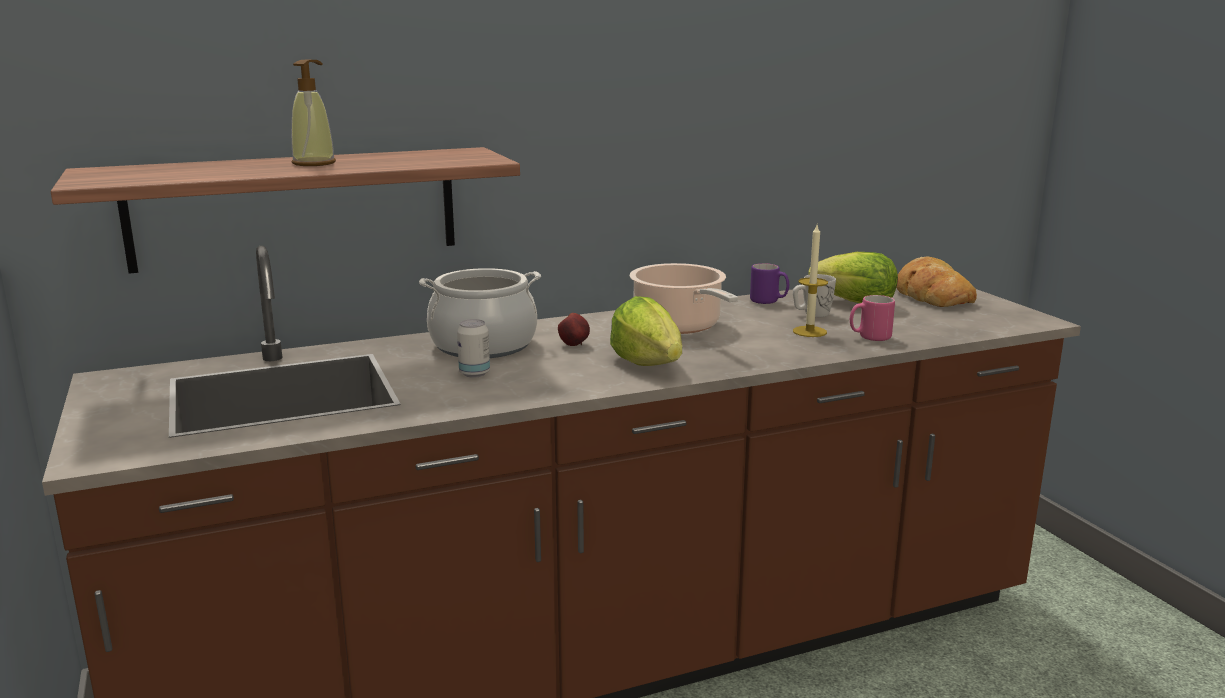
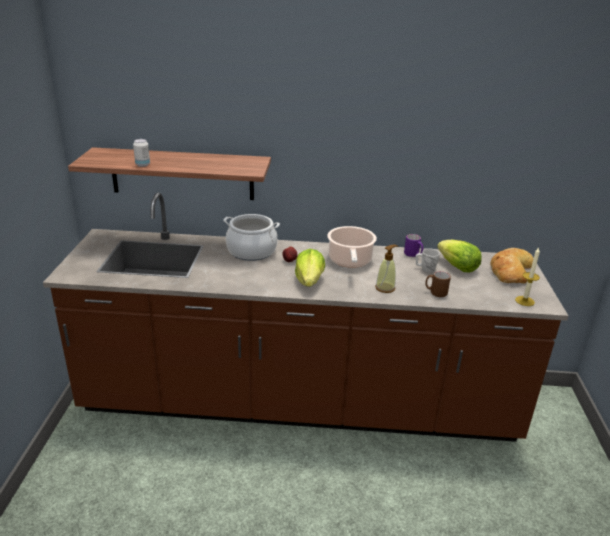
camera: 25 degrees right, 10 degrees up
soap dispenser [291,60,336,166] -> soap dispenser moved to [375,244,398,293]
can [457,319,490,378] -> can moved to [133,139,150,167]
candle [793,225,828,337] -> candle moved to [515,248,540,306]
pink mug [850,295,895,341] -> brown mug [425,271,451,297]

